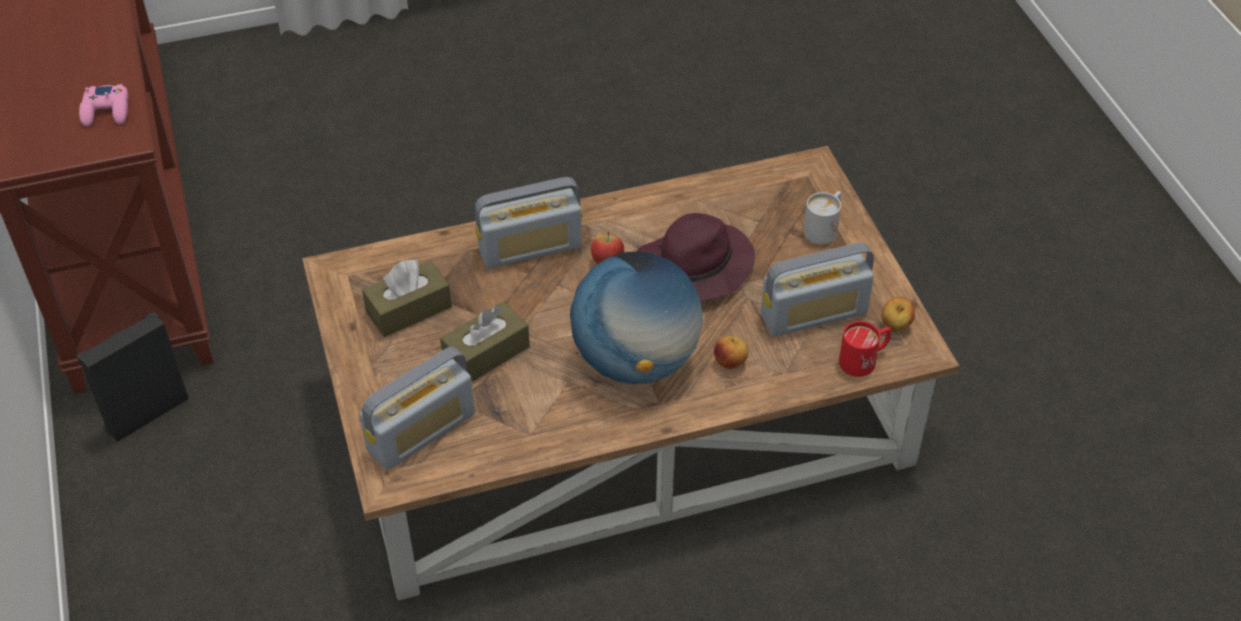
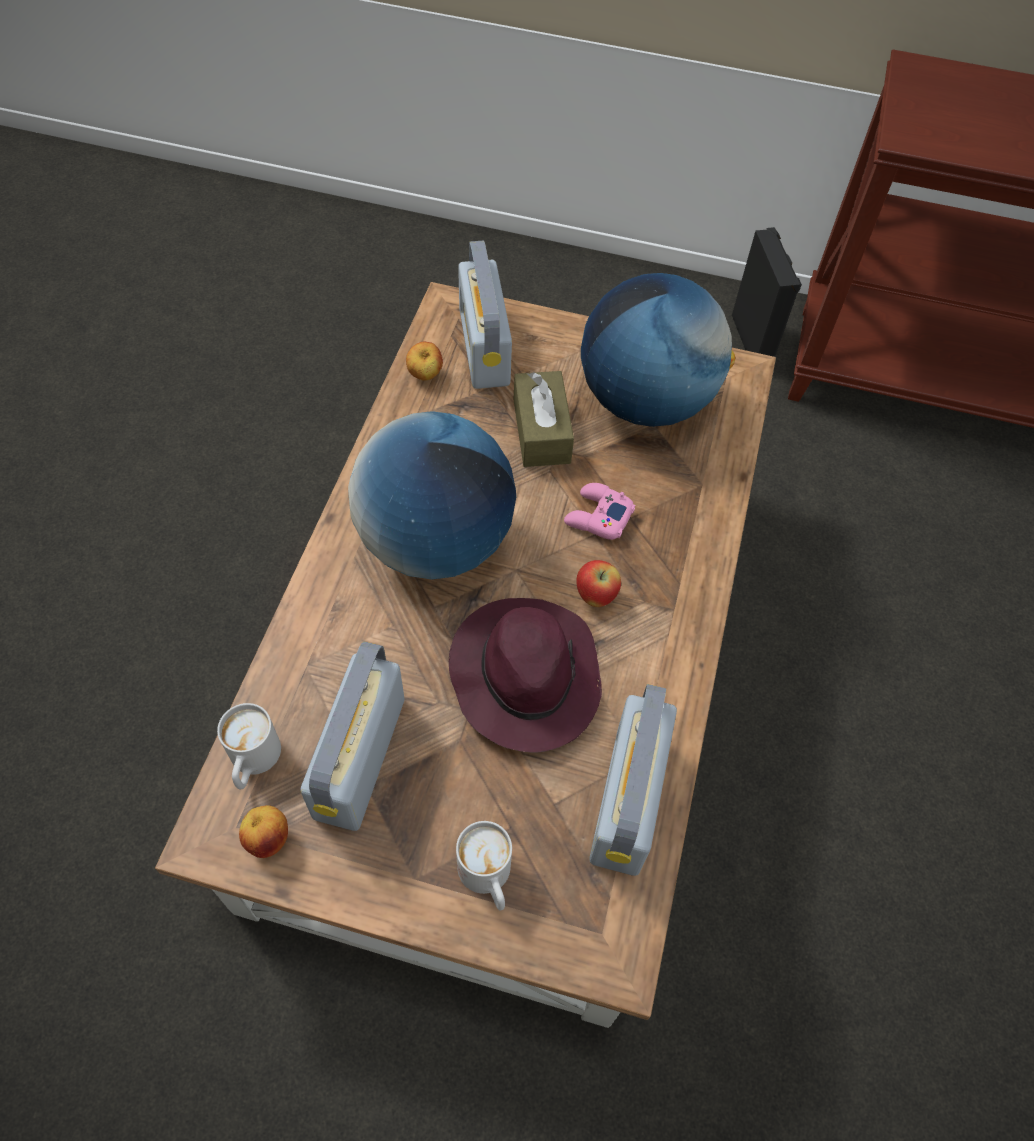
camera: 120 degrees right, 10 degrees up
pink game controller [79,84,128,127] -> pink game controller moved to [564,483,635,540]
brown tissue box [362,259,452,337] -> globe [581,273,735,427]
radio [475,177,583,269] -> radio moved to [589,684,677,876]
apple [714,336,748,369] -> apple moved to [406,342,443,380]
red mug [839,321,891,377] -> white mug [217,703,281,789]

